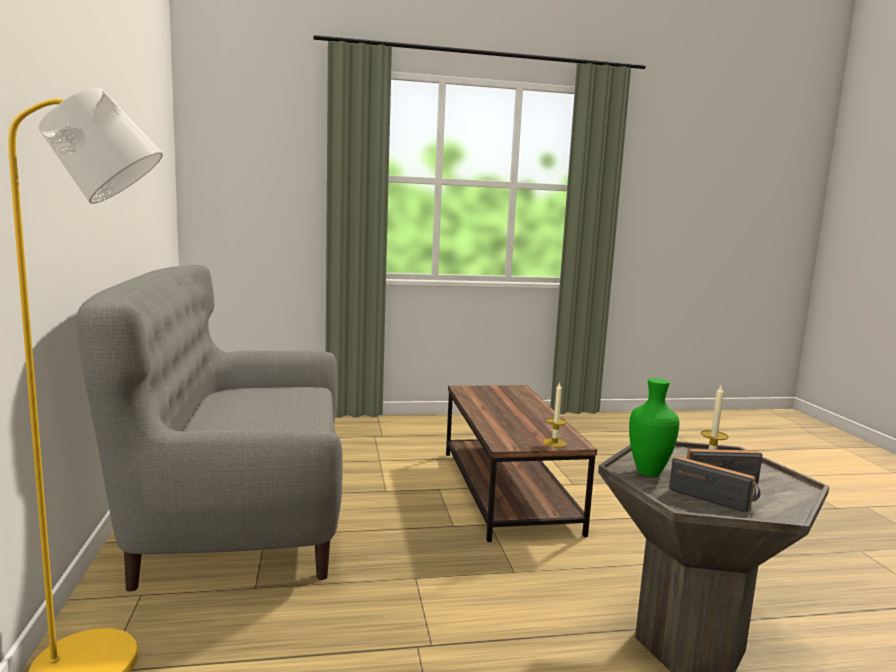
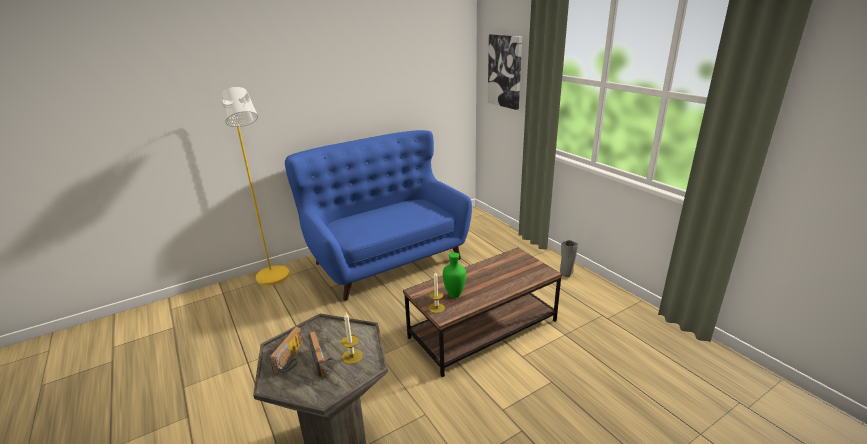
camera: 70 degrees right, 15 degrees up
grey sofa [76,265,343,592] -> blue sofa [285,130,472,301]
green vase [629,378,680,477] -> green vase moved to [443,252,466,298]
none -> picture [488,34,522,110]
none -> grey vase [560,240,578,277]

